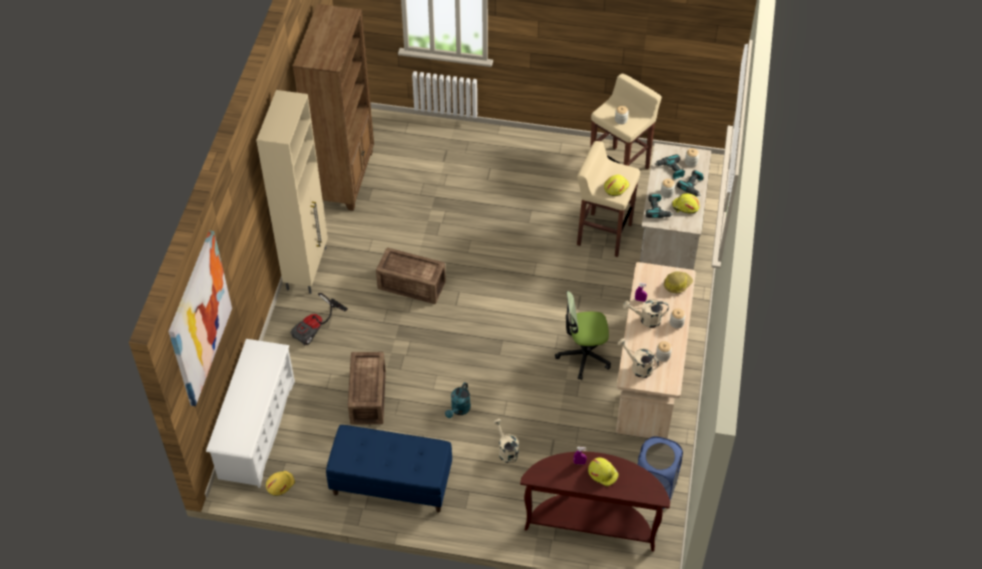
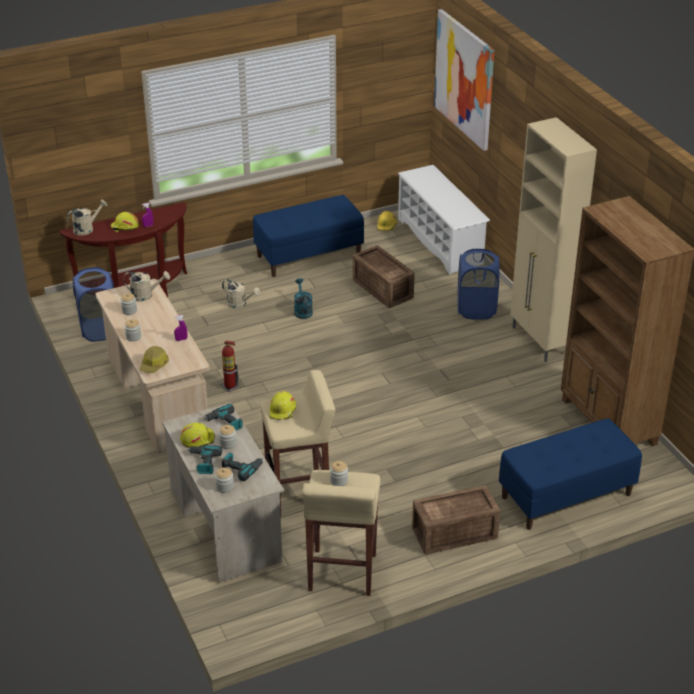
camera: 145 degrees right, 15 degrees down
vacuum cleaner [291,293,348,345] -> blue laundry basket [457,249,500,320]
crate [376,248,446,304] -> crate moved to [412,485,500,554]
office chair [555,291,611,380] -> fire extinguisher [222,341,239,392]
beige watering can [623,299,669,328] -> beige watering can moved to [67,200,107,236]
none -> blue bench [499,418,642,530]

